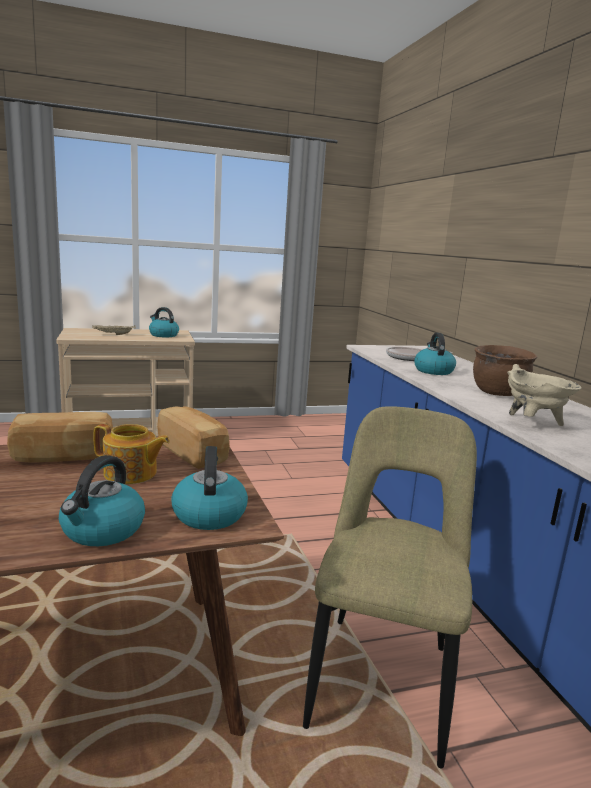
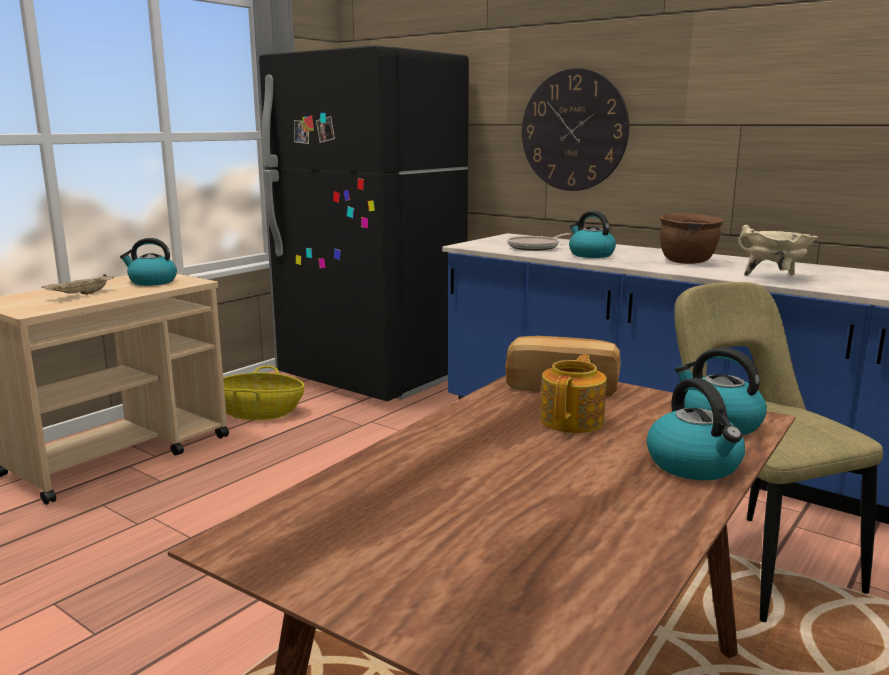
camera: 35 degrees left, 0 degrees up
bread [7,412,113,462] -> none
teapot [94,424,170,484] -> teapot turned 45 degrees counterclockwise [540,354,607,433]
none -> basket [223,366,304,420]
none -> black fridge [259,45,469,401]
none -> wall clock [522,68,629,191]

